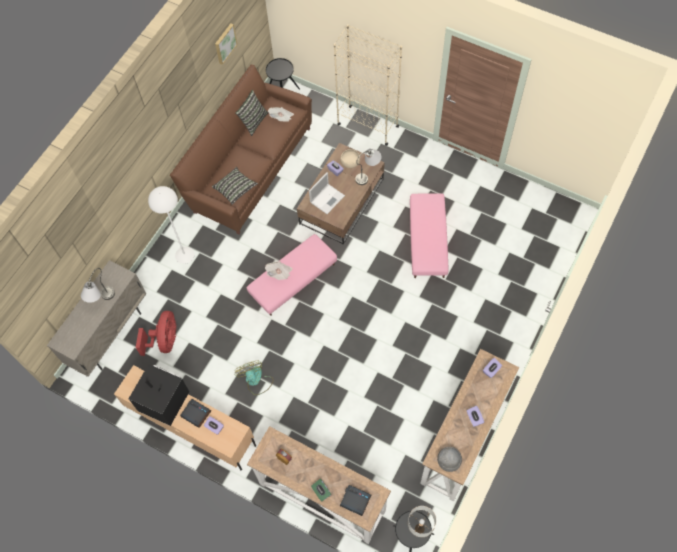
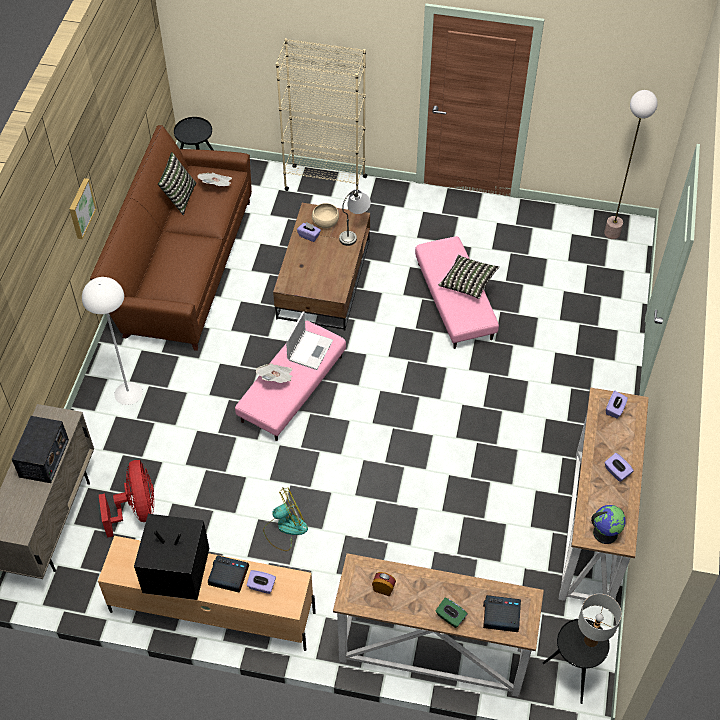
camera: 20 degrees left, 10 degrees down
grey table lamp [81,268,115,303] -> radio [12,416,69,483]
pillow [212,167,258,205] -> pillow moved to [439,255,499,299]
picture [215,23,238,65] -> picture moved to [70,178,97,239]
fan [234,361,274,395] -> fan turned 105 degrees clockwise [263,487,308,551]
laptop [309,172,345,214] -> laptop moved to [286,311,333,370]
grey bowl [437,447,462,472] -> globe [591,505,626,544]
none -> floor lamp [604,90,658,239]

